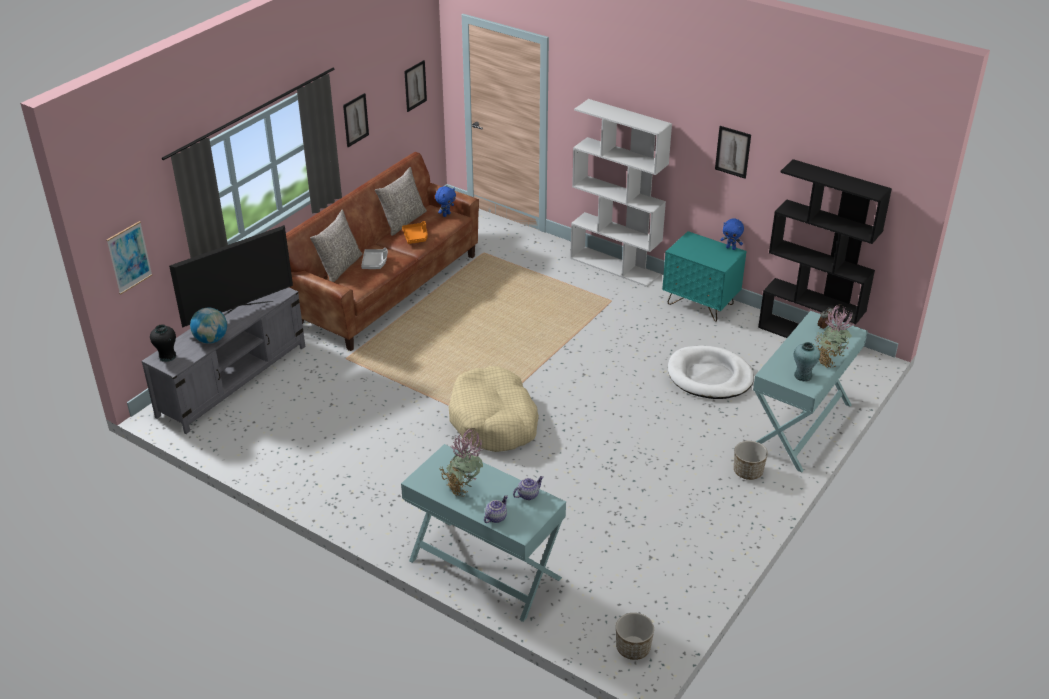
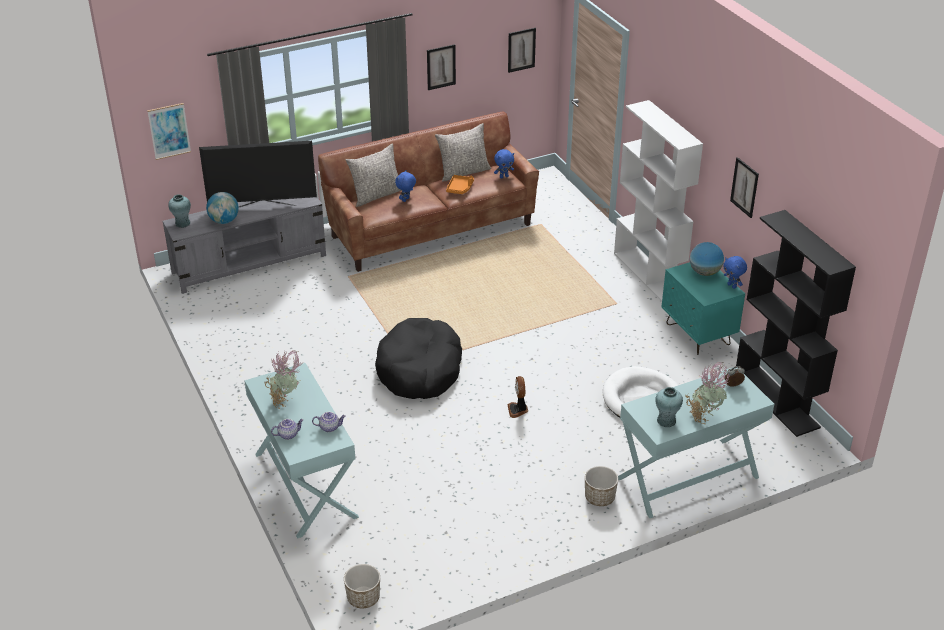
camera: 30 degrees right, 0 degrees up
black vase [150,325,177,362] -> turquoise vase [168,194,191,228]
grey tray [361,248,388,269] -> blue plush toy [395,170,416,202]
beige dog bed [449,366,539,452] -> black dog bed [375,318,462,399]
none -> fan [507,376,528,418]
none -> globe [690,242,724,276]

